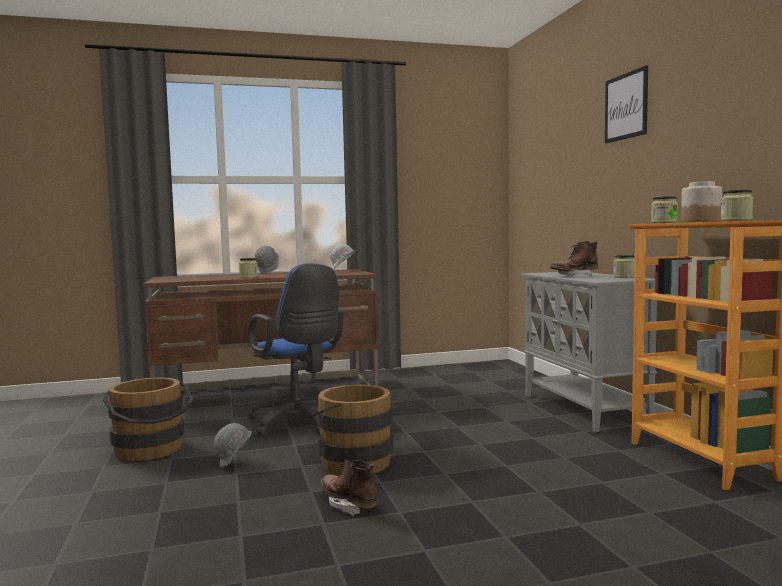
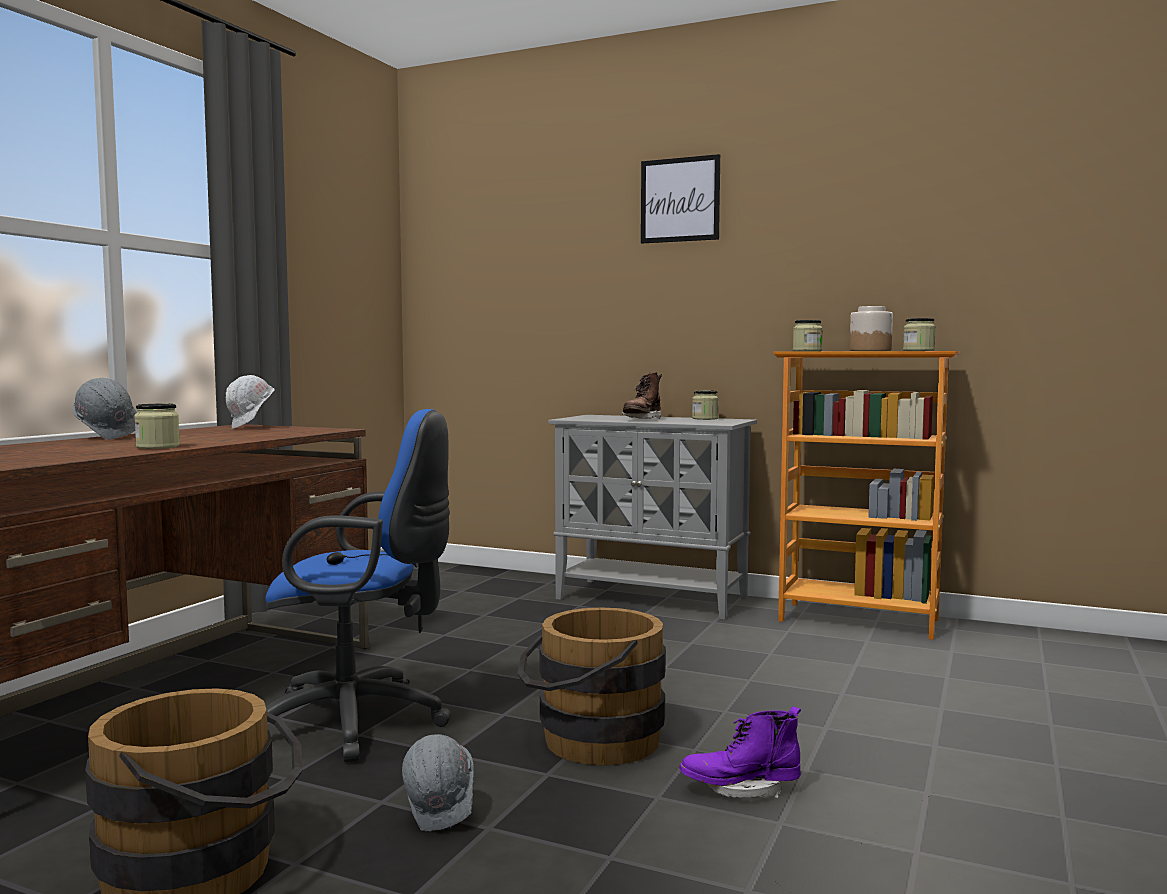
camera: 50 degrees left, 0 degrees up
brown boot [320,459,378,515] -> purple boot [680,706,801,798]

